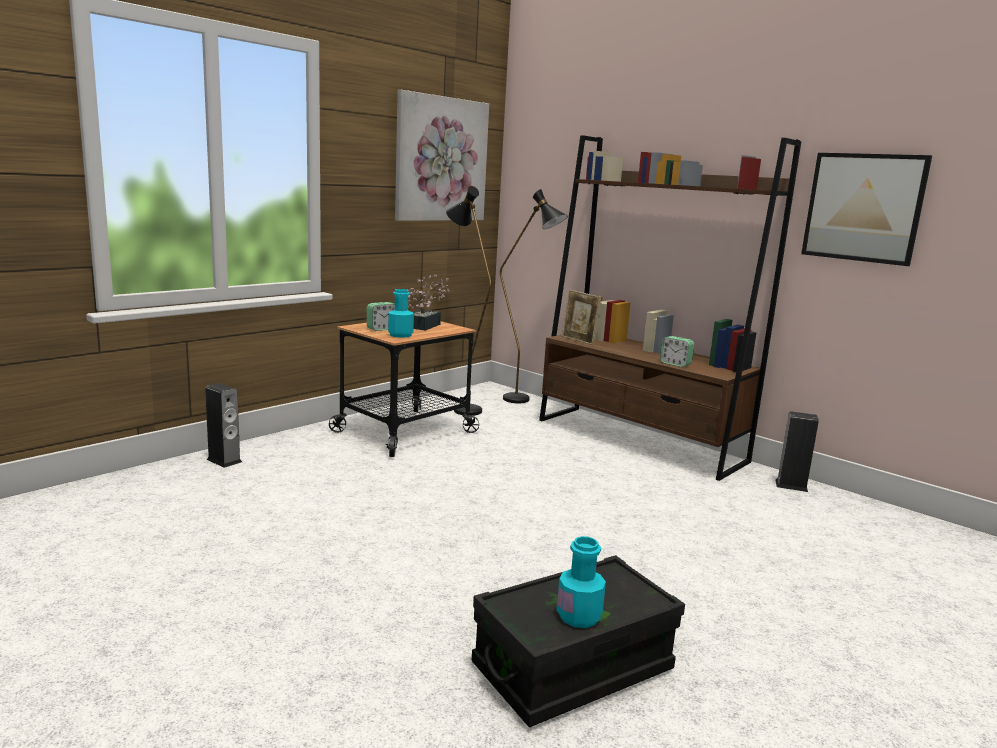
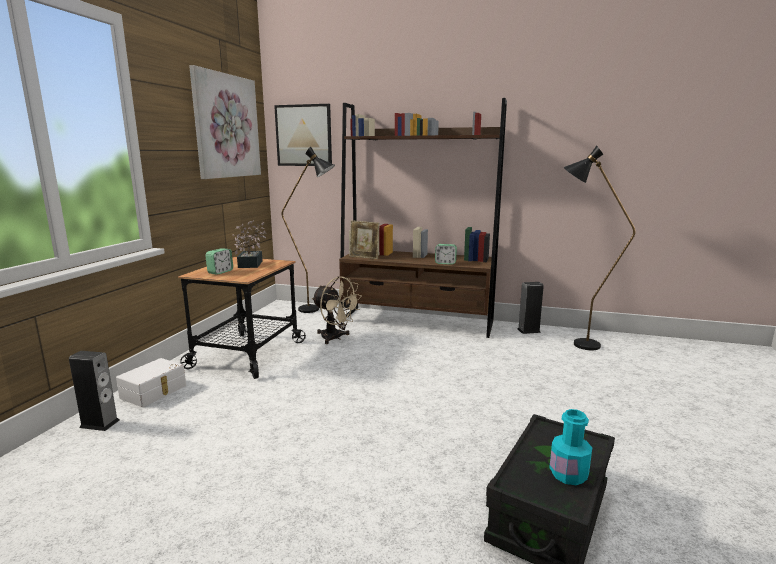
camera: 25 degrees left, 0 degrees up
turquoise bottle [388,289,414,338] -> none
black floor lamp [446,186,491,416] -> black floor lamp moved to [564,145,635,350]
picture [801,153,932,266] -> picture moved to [274,104,332,166]
none -> white storage box [116,358,186,407]
none -> beige fan [312,276,362,344]

